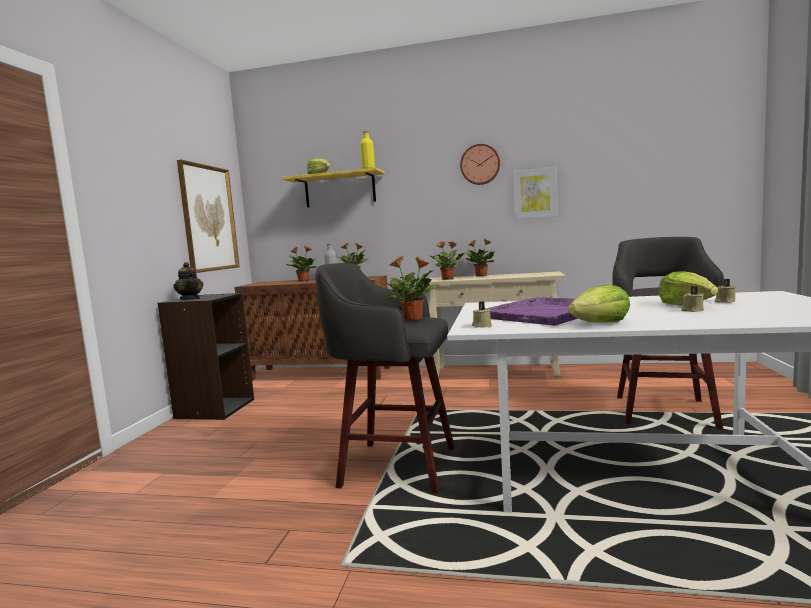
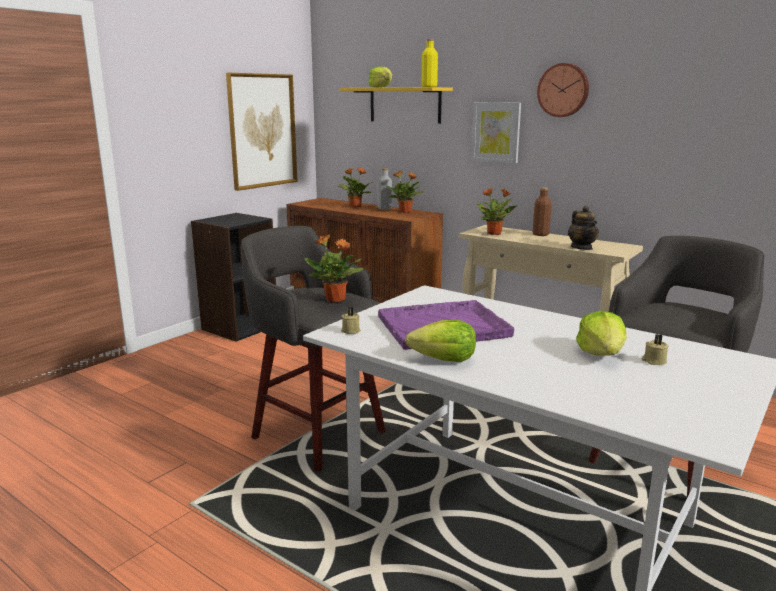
camera: 25 degrees right, 10 degrees up
teapot [173,262,203,300] -> teapot moved to [568,206,599,250]
potted plant [465,238,495,277] -> brown bottle [533,187,552,236]
picture [513,167,558,220] -> picture moved to [472,102,521,163]
beige candle [681,286,704,312] -> none

